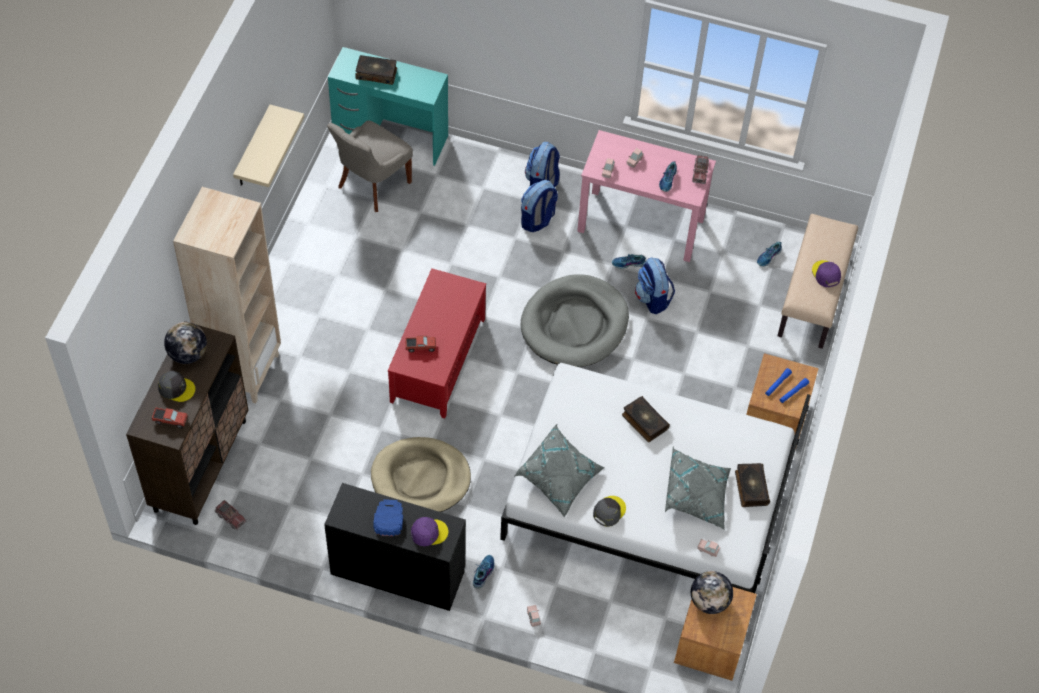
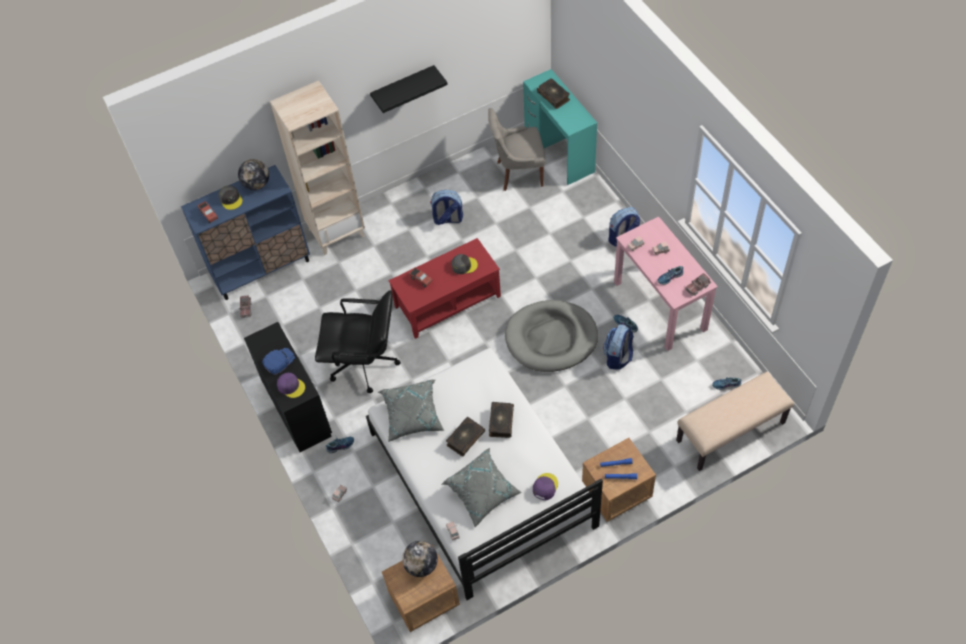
camera: 50 degrees right, 0 degrees up
brown cabinet [126,321,249,525] -> blue cabinet [181,165,310,300]
beige shelf [233,105,304,187] -> black shelf [370,65,448,113]
beige dog bed [371,437,471,512] -> black office chair [315,290,401,393]
backpack [521,180,558,232] -> backpack moved to [430,190,463,225]
grey cap [593,496,626,527] -> grey cap moved to [451,254,478,274]
book [735,463,770,507] -> book moved to [446,417,485,457]
purple cap [812,260,841,287] -> purple cap moved to [533,473,558,500]

